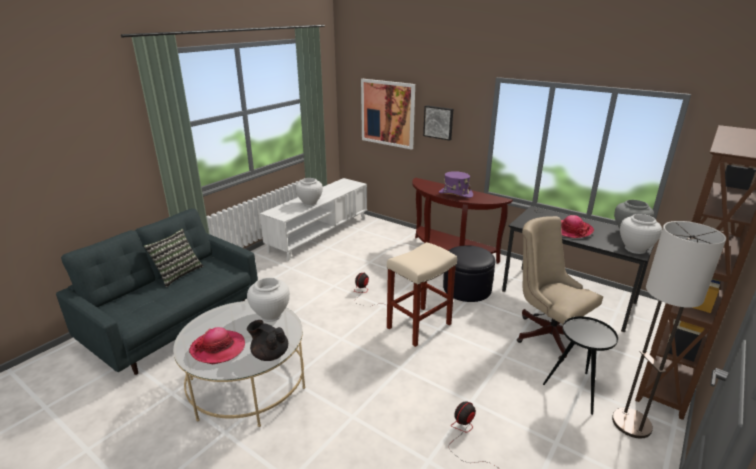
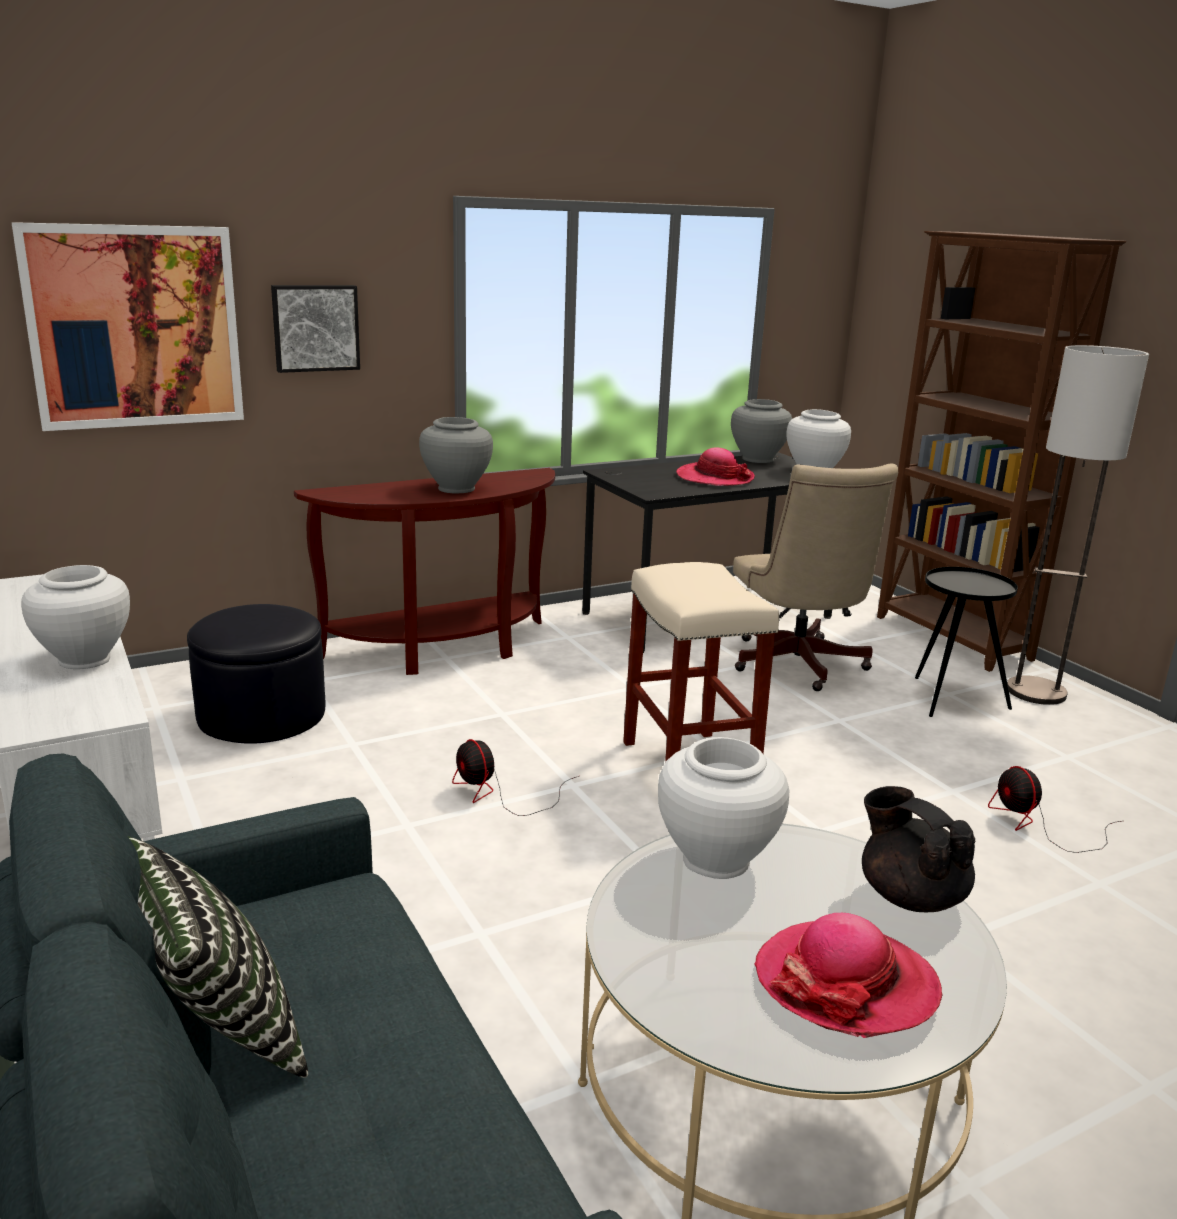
camera: 65 degrees left, 5 degrees down
black teapot [247,320,288,361] -> black teapot turned 90 degrees clockwise [862,786,976,912]
purple hat [439,171,473,198] -> grey vase [419,417,493,493]
black ottoman [443,245,495,302] -> black ottoman moved to [187,604,325,744]
beige office chair [517,216,603,362] -> beige office chair turned 90 degrees counterclockwise [733,463,898,691]

